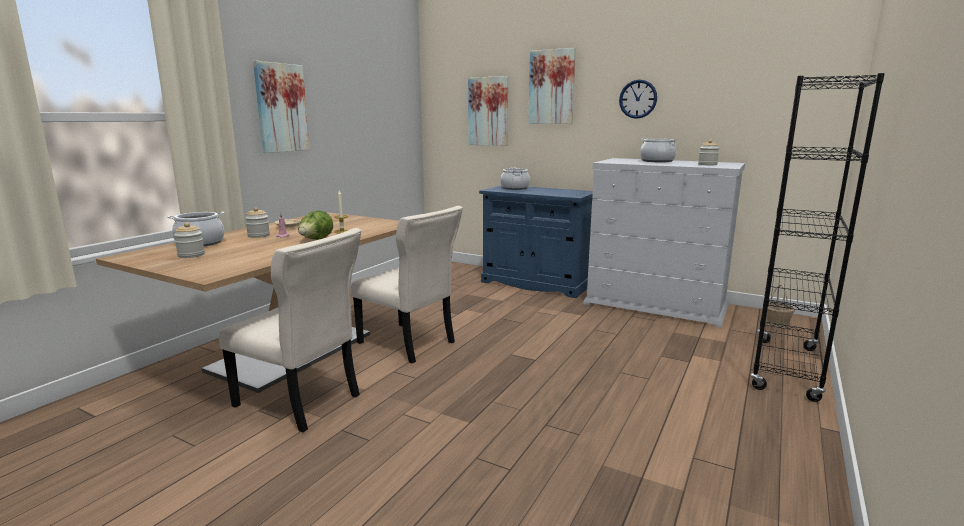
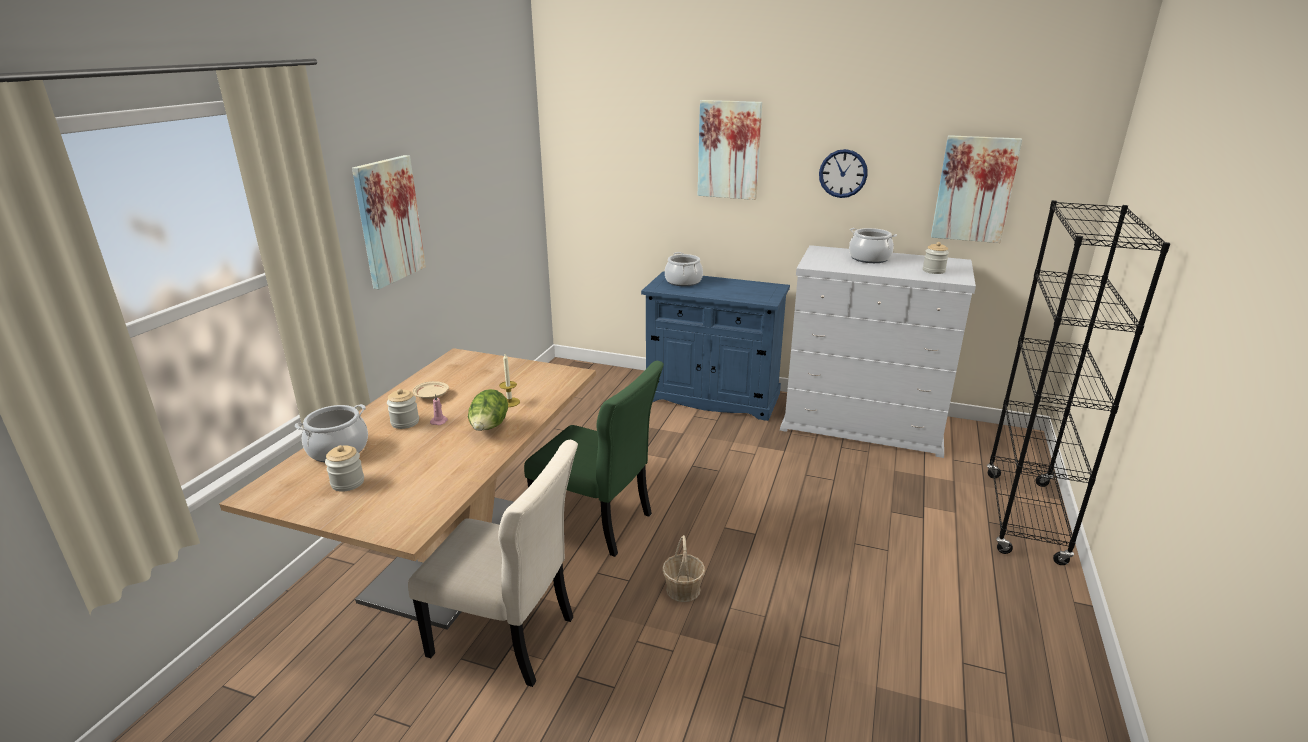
camera: 10 degrees left, 10 degrees up
beige chair [351,206,463,364] -> green chair [524,361,664,557]
picture [468,76,508,146] -> picture moved to [931,135,1022,243]
basket [765,284,795,328] -> basket moved to [662,535,705,602]

